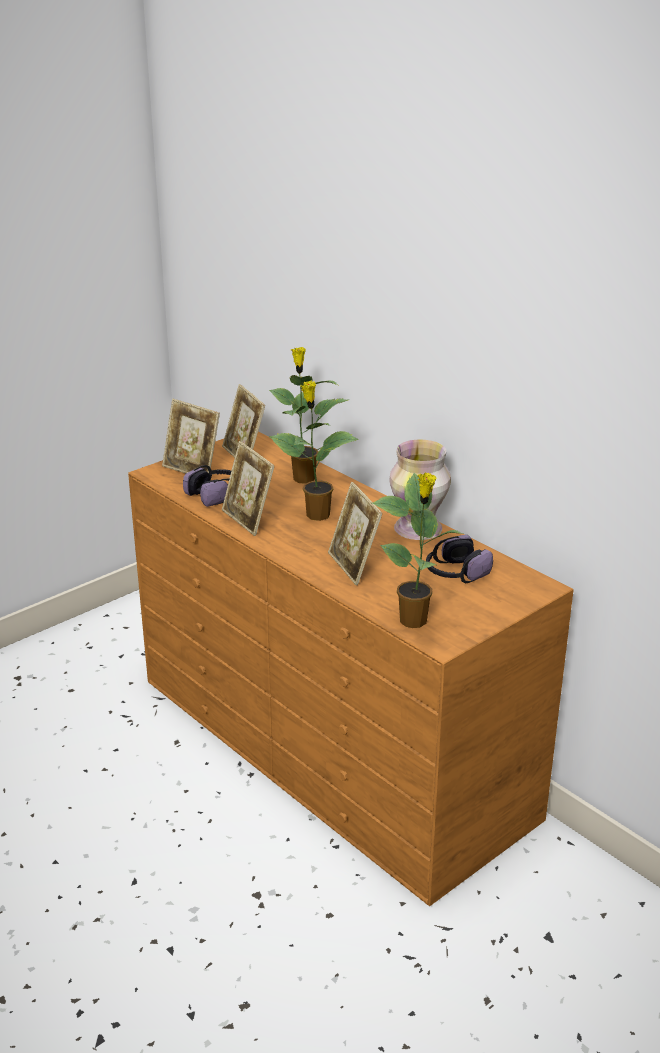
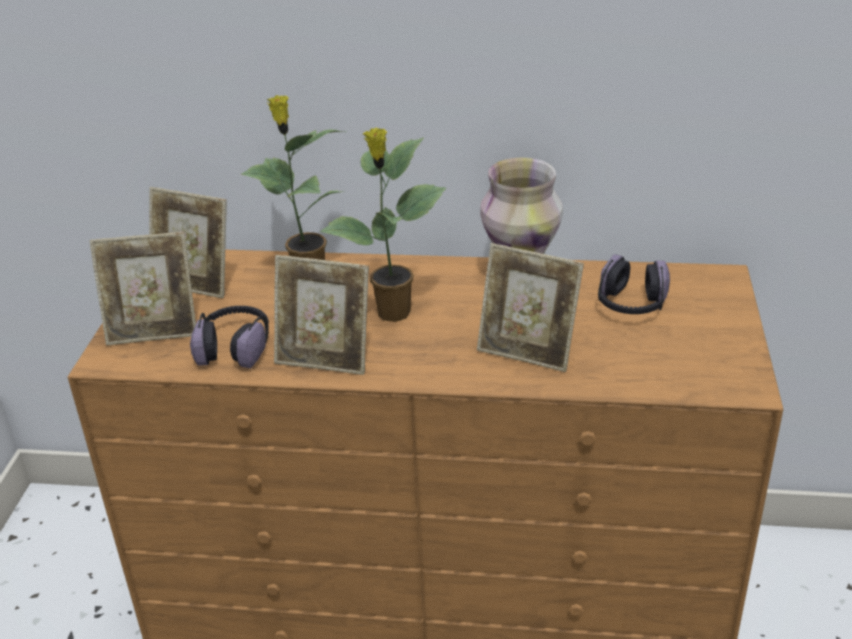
camera: 40 degrees left, 5 degrees up
potted plant [372,472,464,628] -> none

